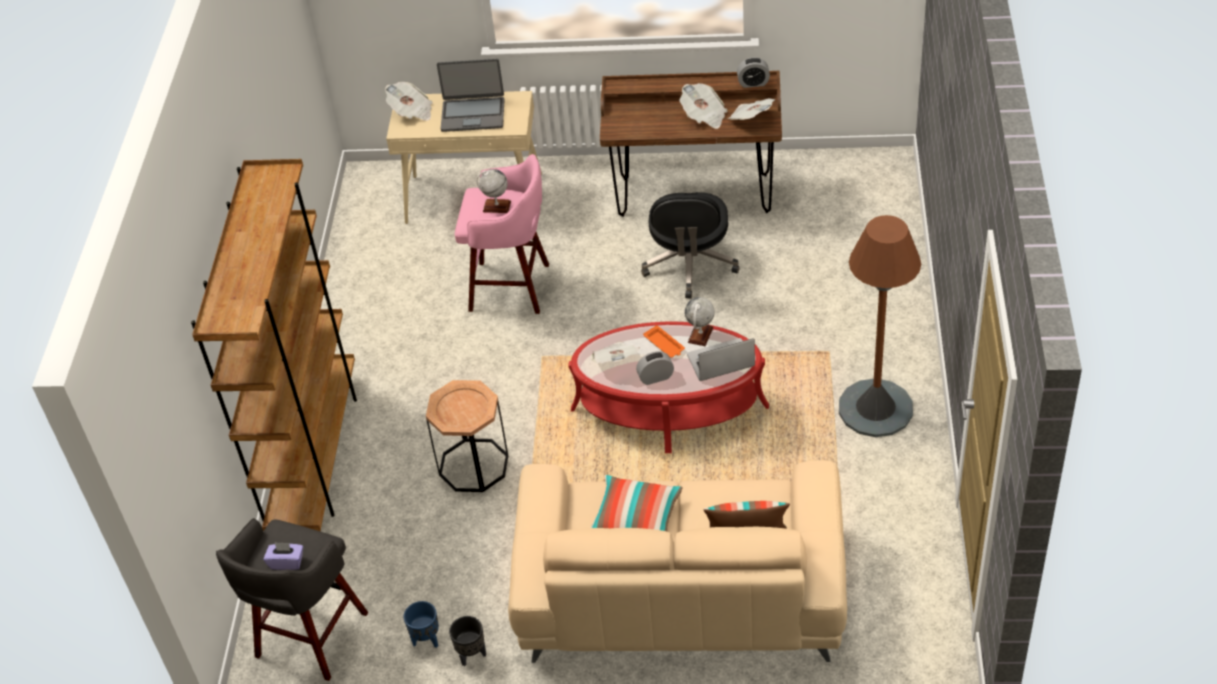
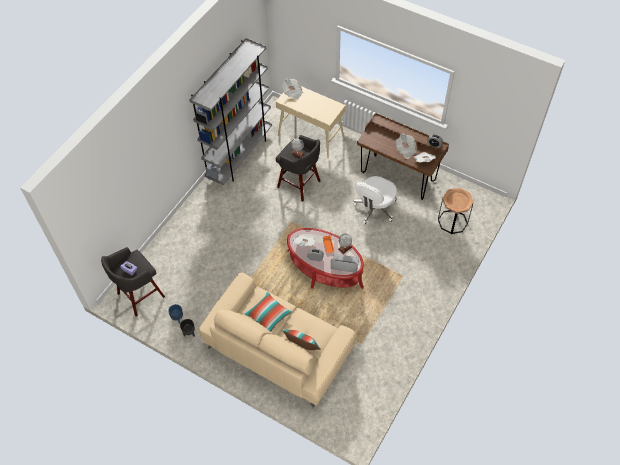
camera: 25 degrees right, 10 degrees up
brown bookcase [191,159,357,532] -> none
brown side table [426,380,508,492] -> brown side table moved to [438,188,474,234]
laptop [437,59,505,132] -> none
pink stool [455,154,549,314] -> grey stool [276,135,320,202]
black office chair [641,192,740,299] -> white office chair [353,176,397,224]
brown floor lamp [839,215,921,437] -> none
none -> grey bookcase [189,38,272,185]

